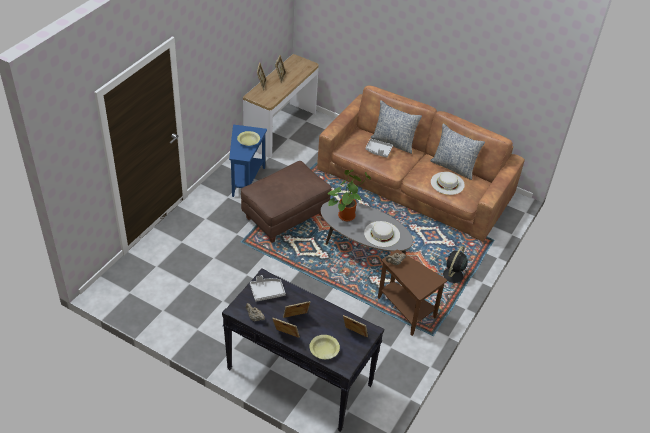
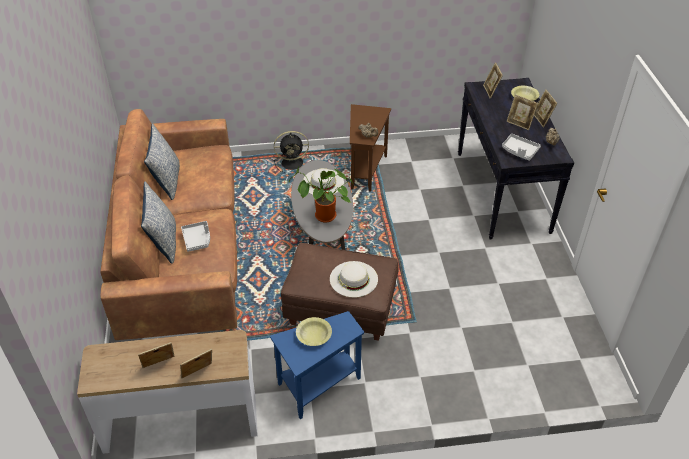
camera: 125 degrees left, 0 degrees up
white hat [431,172,465,195] -> white hat moved to [330,261,378,298]

